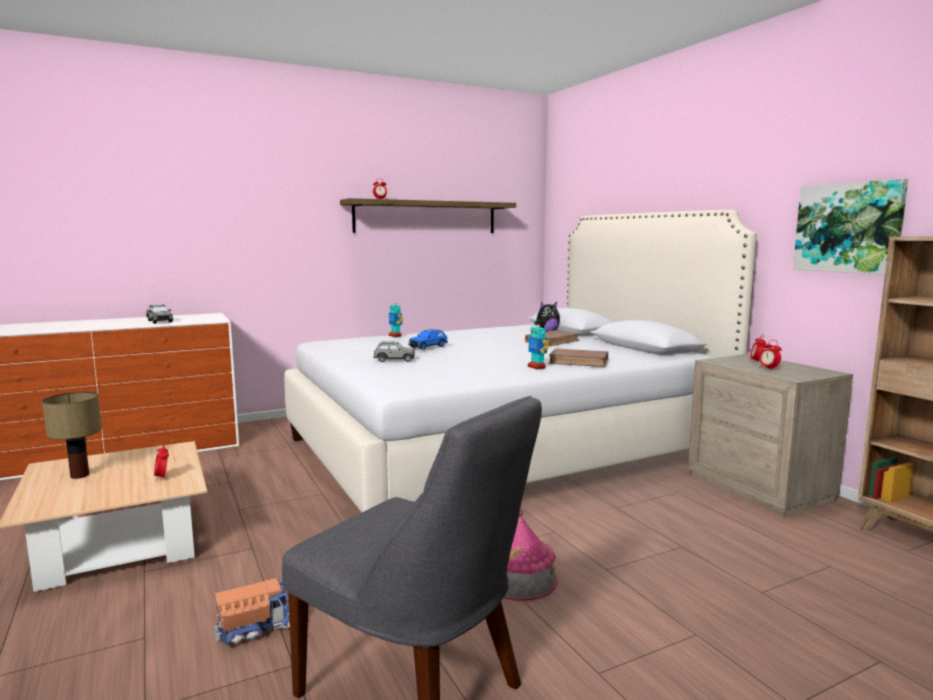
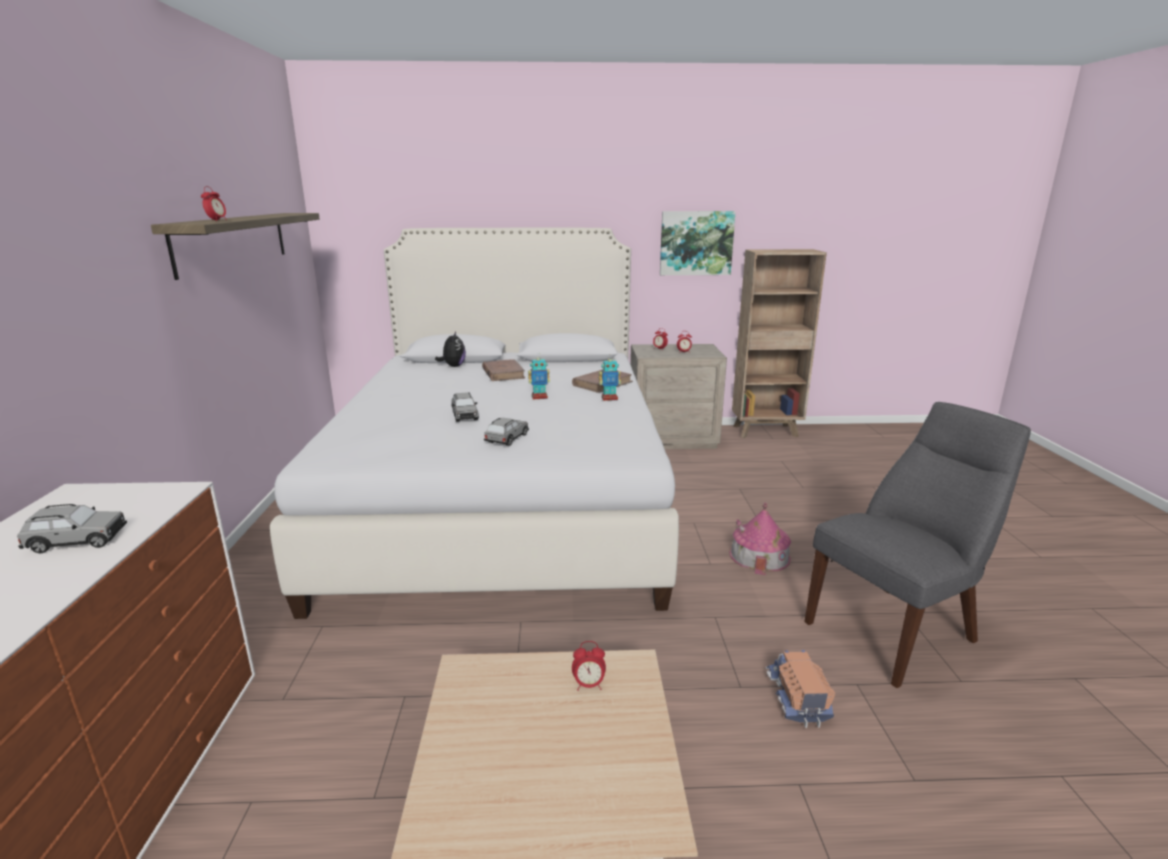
camera: 65 degrees left, 10 degrees up
table lamp [42,392,102,479] -> none
toy robot [389,302,403,337] -> toy robot moved to [528,354,550,399]
blue toy car [409,329,448,350] -> grey toy car [451,392,479,422]

